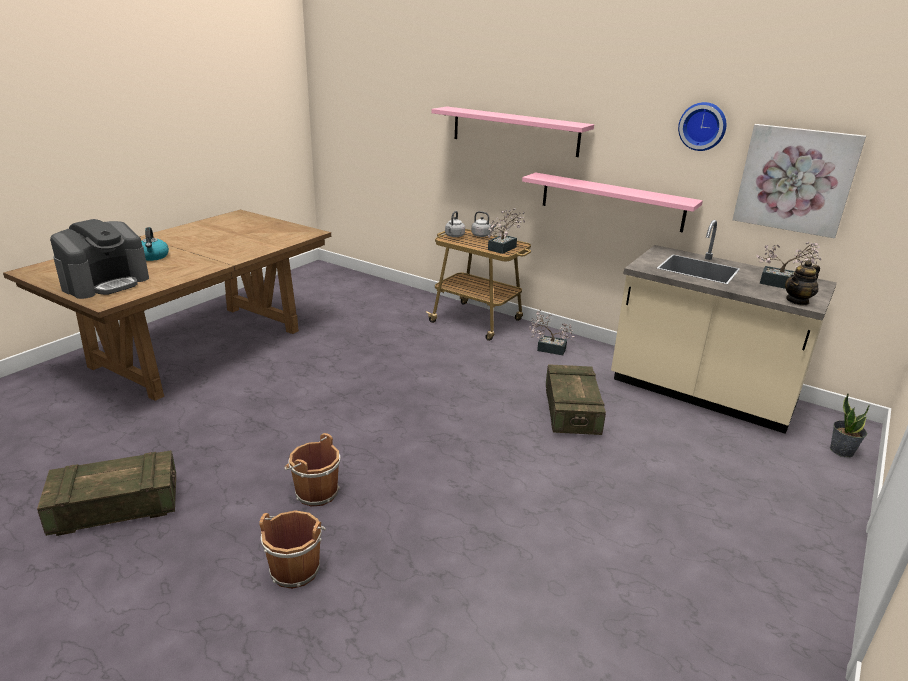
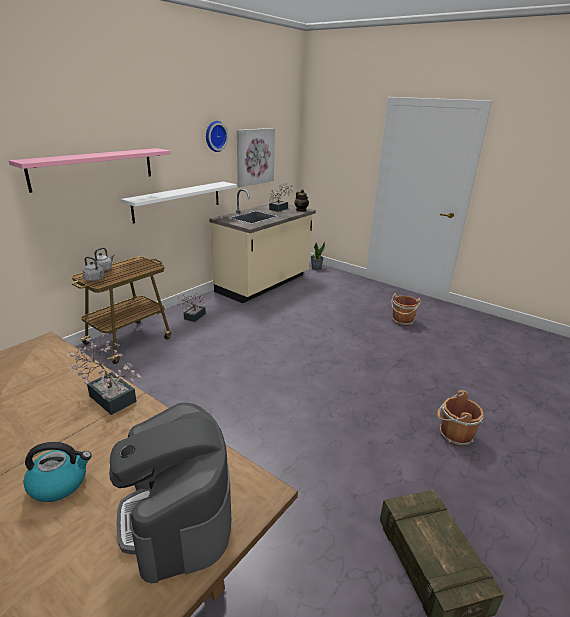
camera: 85 degrees left, 0 degrees up
coffee machine [50,219,149,299] -> coffee machine turned 150 degrees counterclockwise [109,403,231,584]
brown bucket [285,433,340,507] -> brown bucket moved to [391,293,421,326]
potted plant [488,208,525,254] -> potted plant moved to [66,334,142,415]
pink shelf [522,172,703,233] -> white shelf [121,182,237,224]
crate [546,364,606,435] -> none

